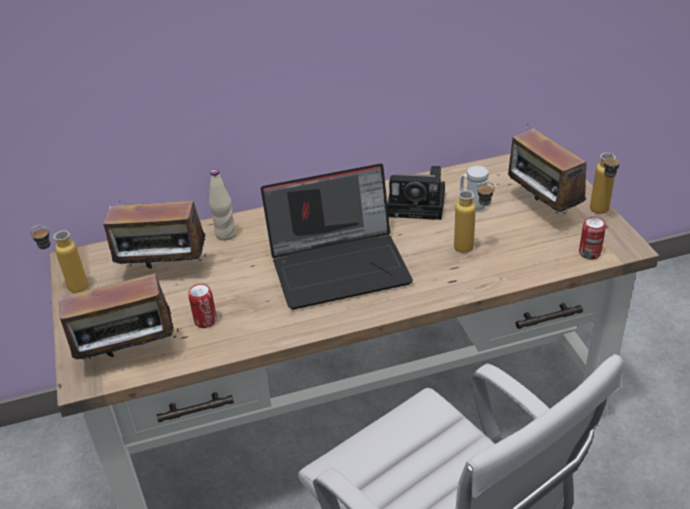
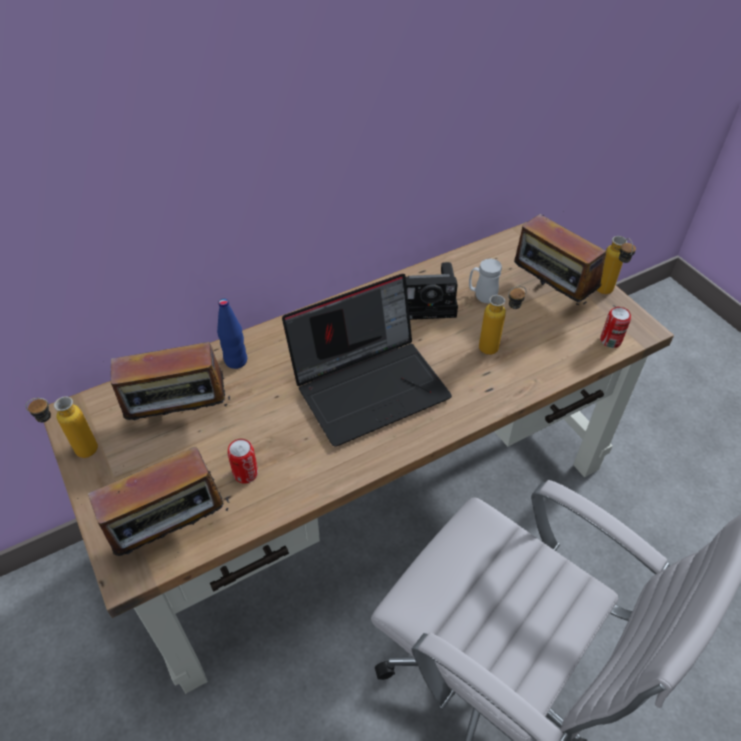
camera: 15 degrees left, 10 degrees up
beige bottle [209,169,236,241] -> blue bottle [217,299,247,369]

